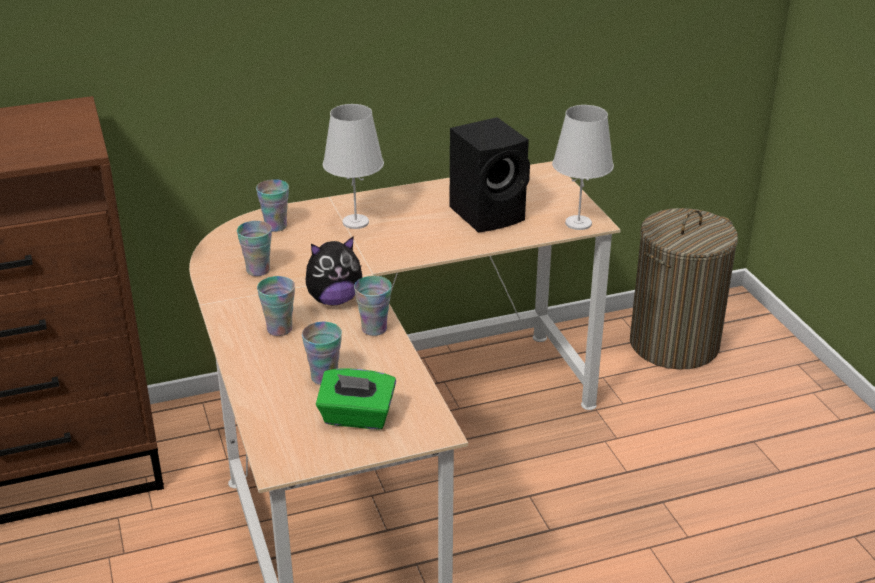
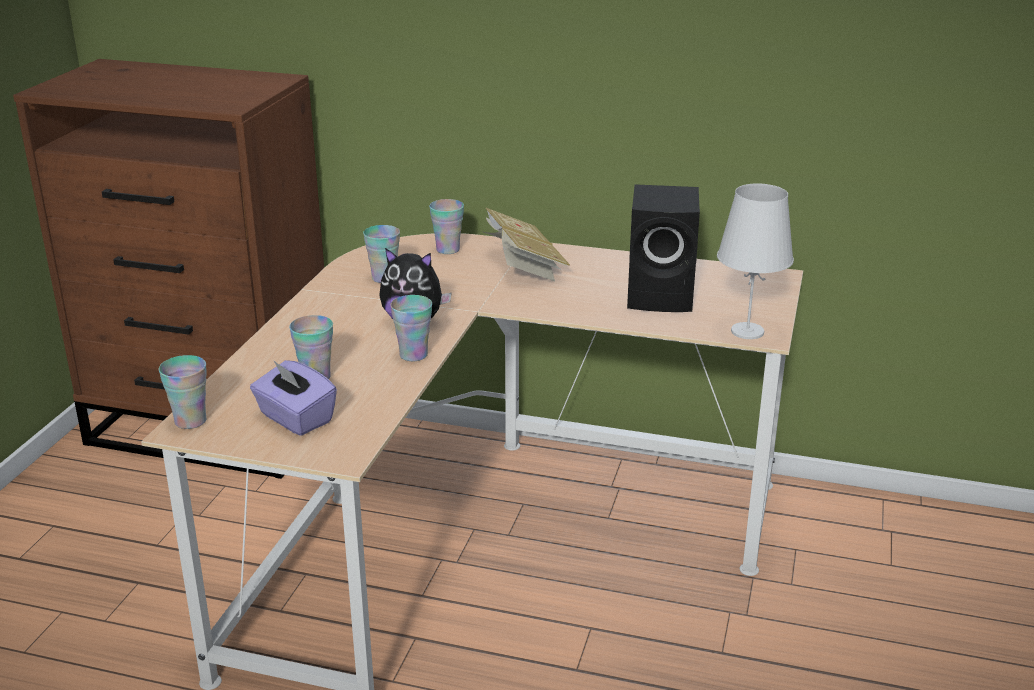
camera: 35 degrees right, 5 degrees down
cup [257,276,295,336] -> cup moved to [159,355,207,429]
green tissue box [316,368,396,429] -> purple tissue box [250,360,337,436]
white table lamp [323,104,384,229] -> book [481,208,570,281]
laundry basket [630,208,738,370] -> none

